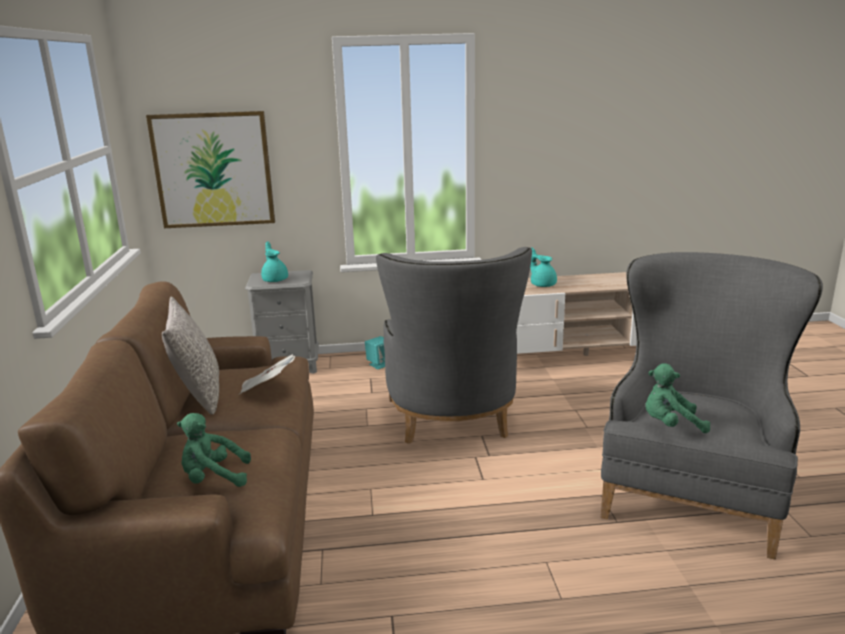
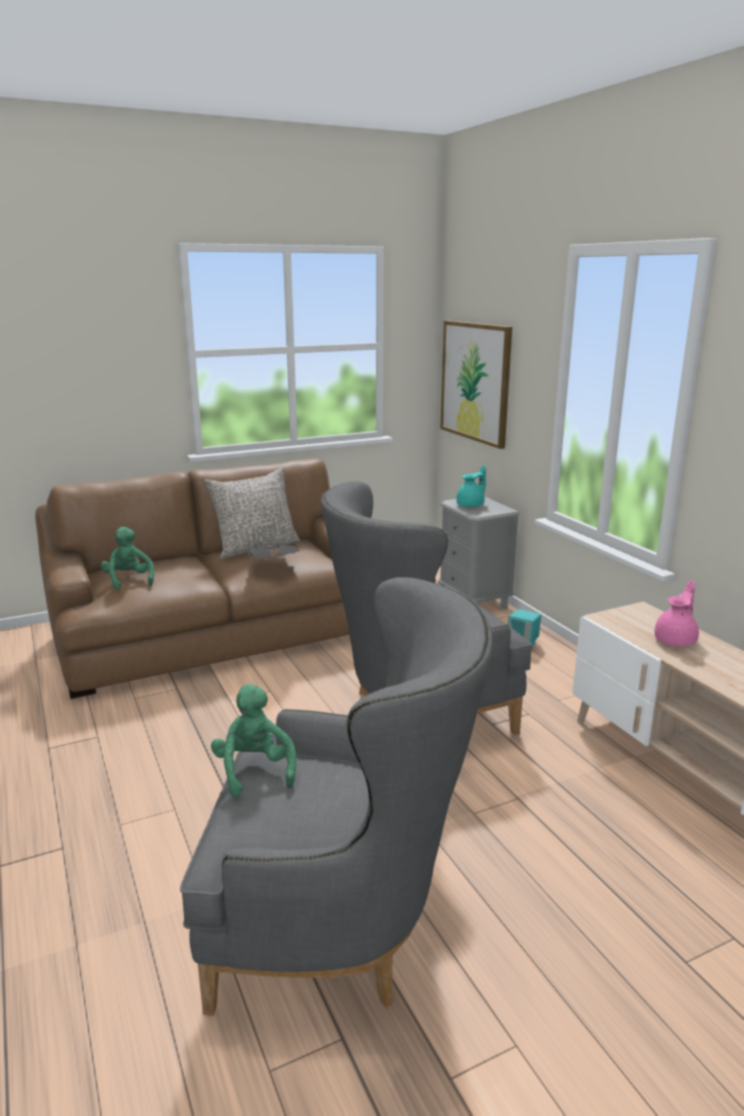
camera: 70 degrees right, 0 degrees up
turquoise teapot [530,247,557,287] -> pink teapot [655,580,699,646]

